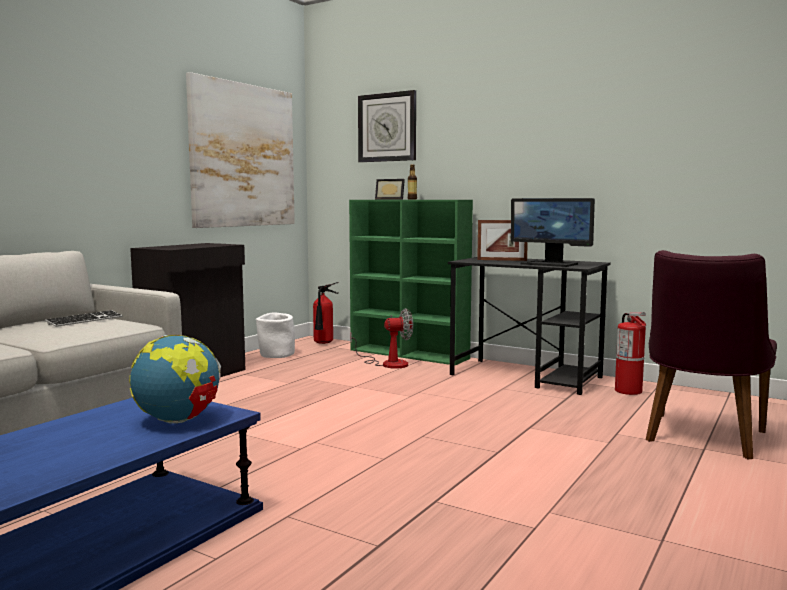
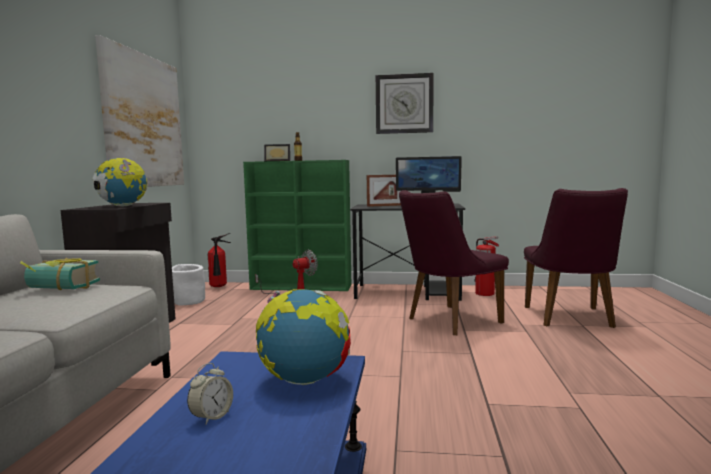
camera: 25 degrees left, 0 degrees up
keyboard [45,310,123,327] -> book [20,258,100,290]
wall clock [358,90,416,162] -> wall clock moved to [376,73,434,134]
none -> globe [92,158,147,206]
none -> alarm clock [187,363,233,425]
none -> purple chair [399,190,509,335]

